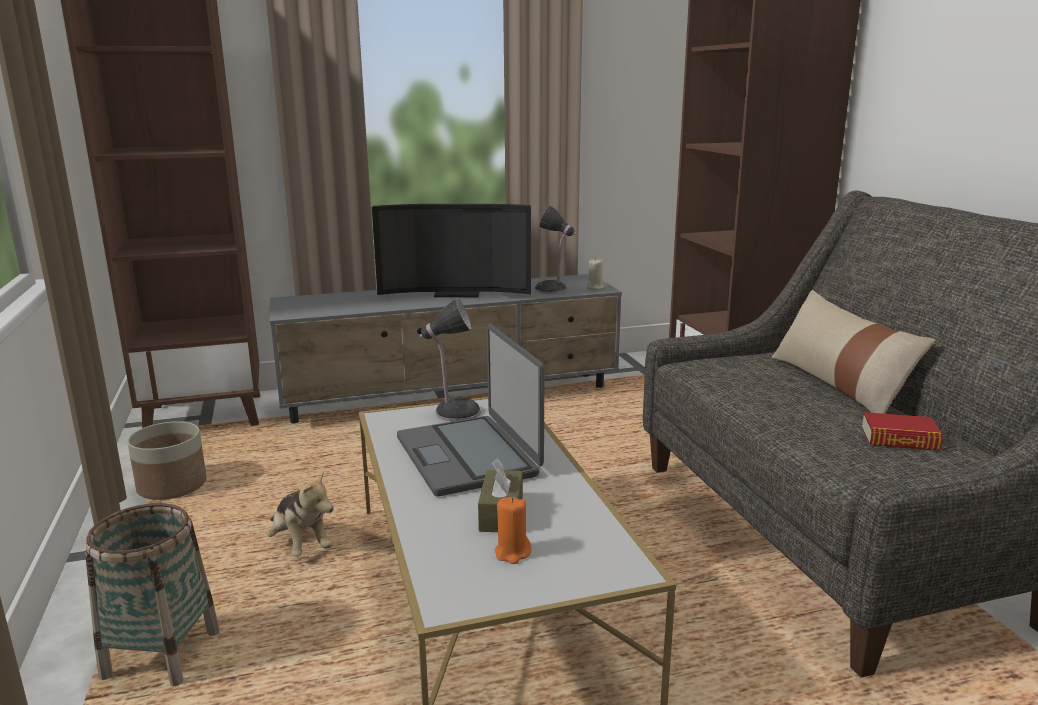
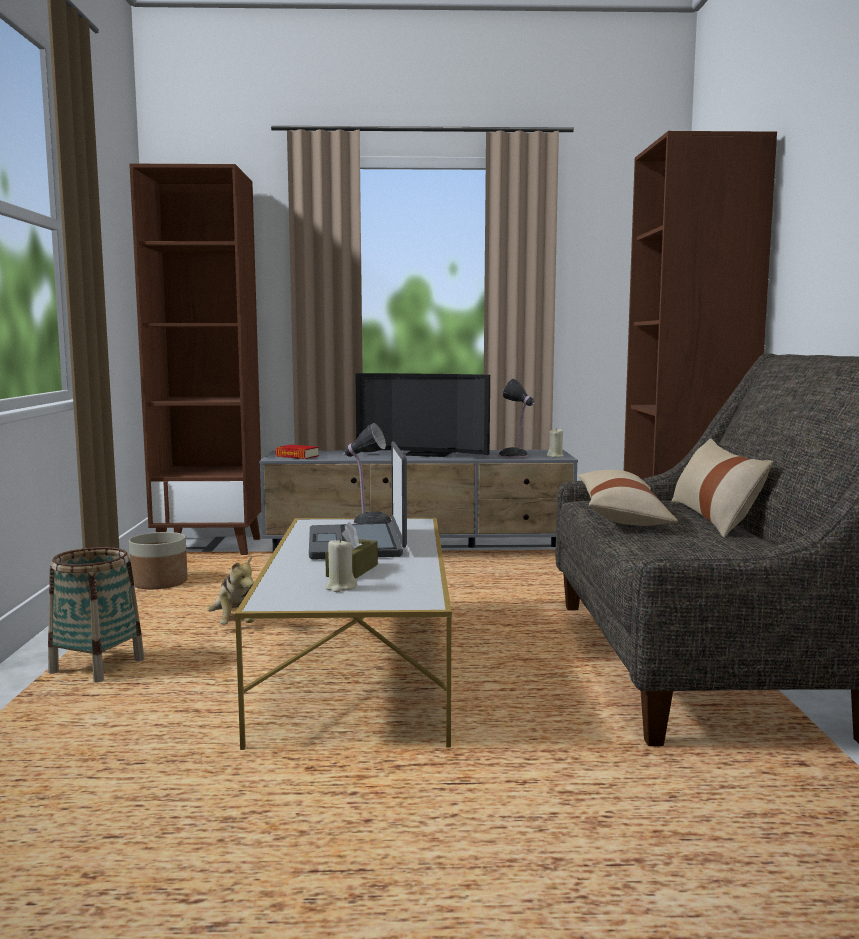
camera: 15 degrees right, 10 degrees down
orange candle [495,497,532,564] -> beige candle [326,538,357,592]
book [862,412,943,451] -> book moved to [275,445,319,459]
none -> beige pillow [578,470,678,526]

